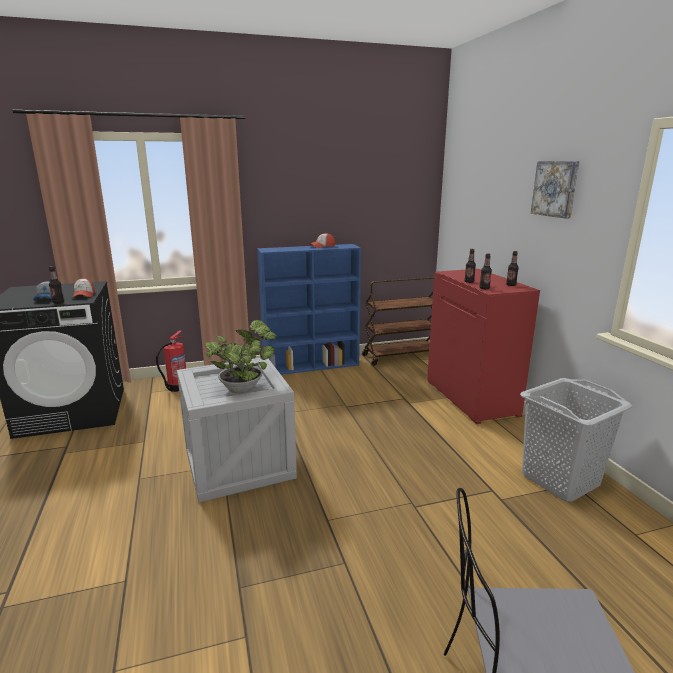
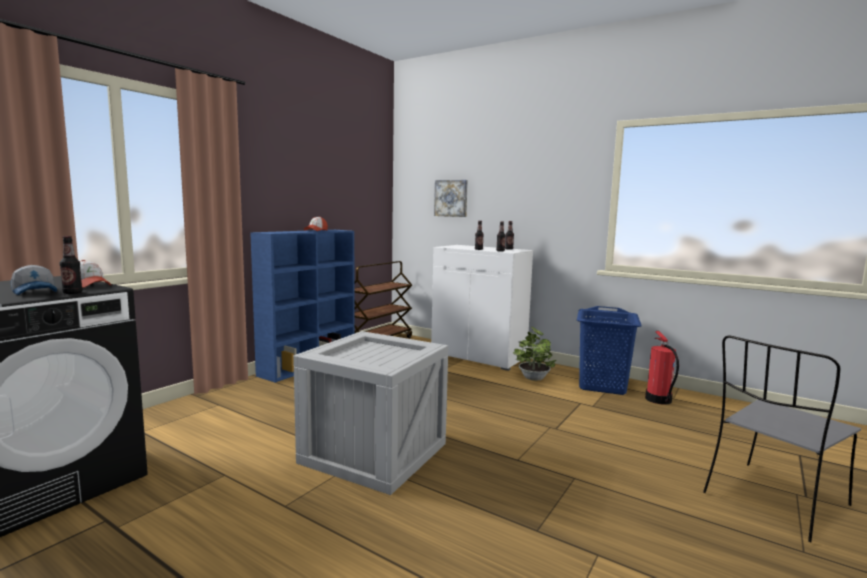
camera: 40 degrees left, 10 degrees down
fire extinguisher [156,330,186,392] -> fire extinguisher moved to [645,331,679,405]
potted plant [205,320,277,393] -> potted plant moved to [513,327,556,381]
red cabinet [427,269,540,424] -> white cabinet [431,245,533,371]
grey laundry basket [520,378,633,502] -> blue laundry basket [577,306,642,395]
picture [531,161,580,218] -> picture moved to [434,180,468,217]

